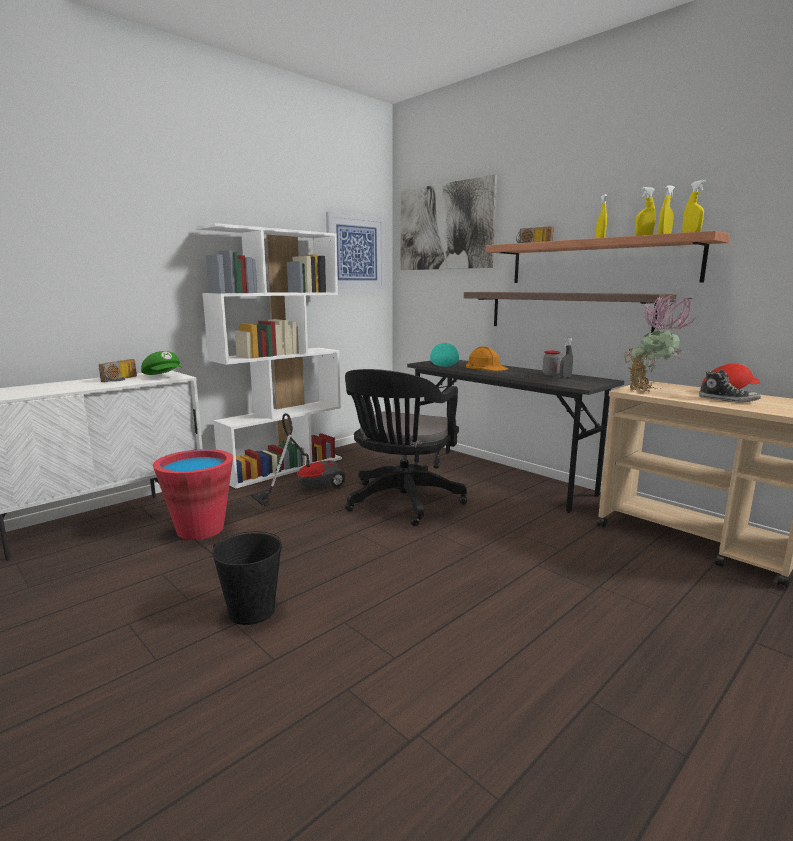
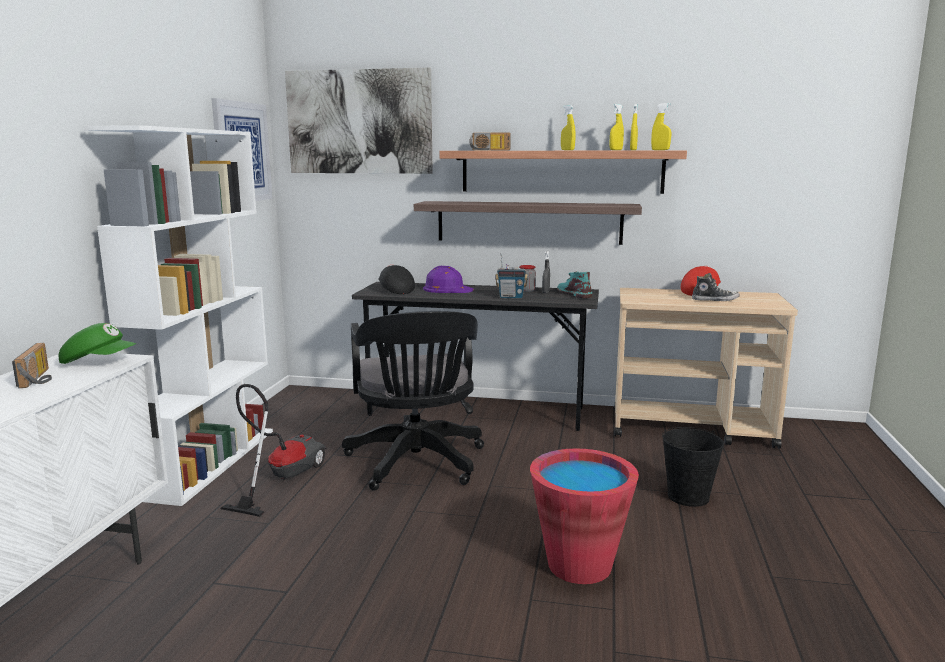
camera: 35 degrees left, 0 degrees up
red bucket [153,449,233,540] -> red bucket moved to [530,448,639,584]
black bucket [212,531,282,625] -> black bucket moved to [662,427,724,507]
turquoise cap [430,343,459,367] -> black cap [378,265,415,294]
orange hard hat [466,346,508,371] -> purple hard hat [423,266,474,293]
potted plant [625,294,695,392] -> none
none -> radio [495,253,528,298]
none -> turquoise boot [557,272,592,298]

